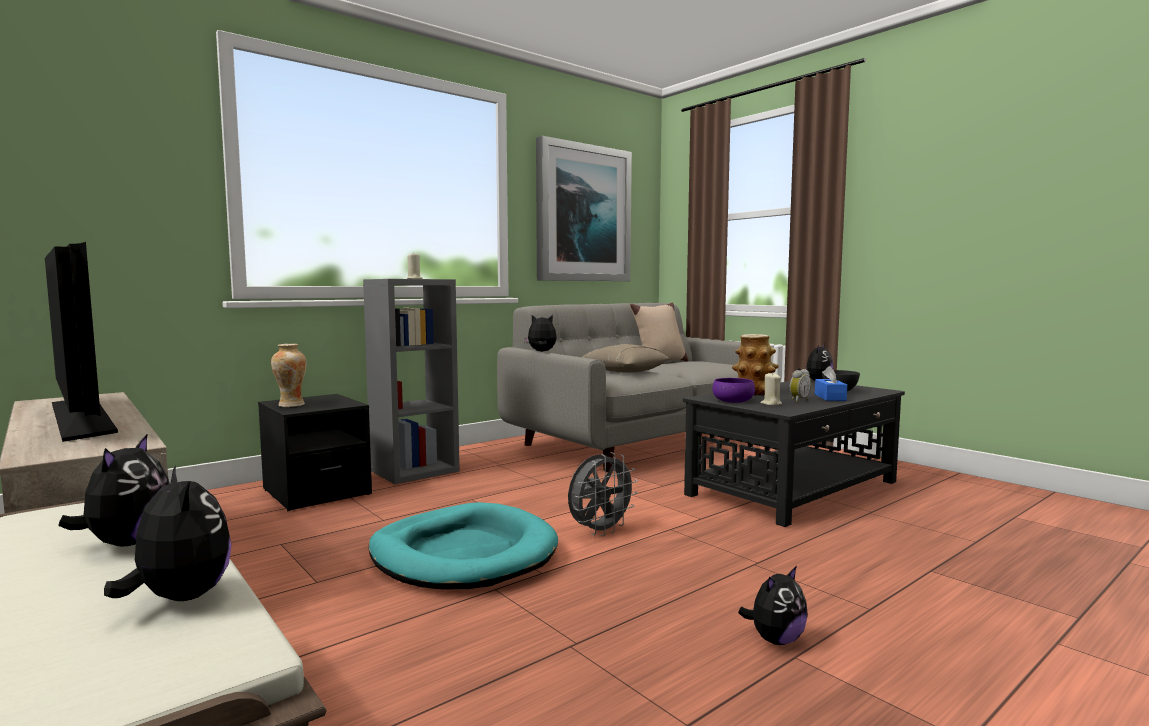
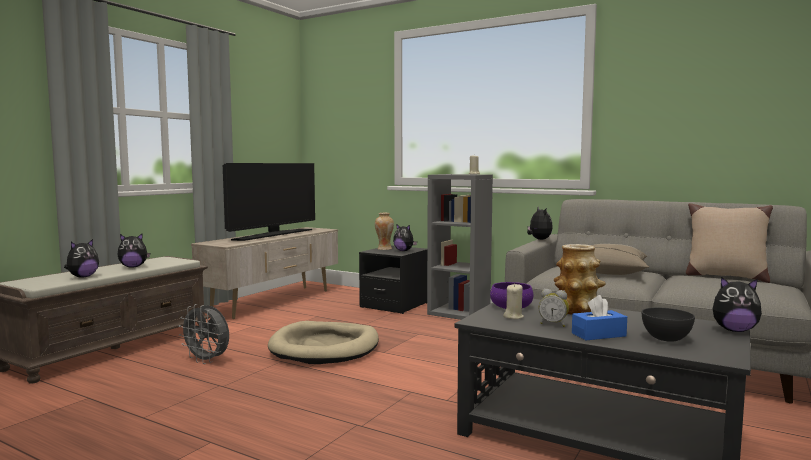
camera: 70 degrees right, 0 degrees up
turquoise dog bed [369,502,558,590] -> beige dog bed [268,321,379,364]
picture [536,136,632,281] -> none
grey fan [568,452,638,536] -> grey fan moved to [178,304,229,364]
plush toy [738,566,808,645] -> plush toy moved to [393,224,417,251]

